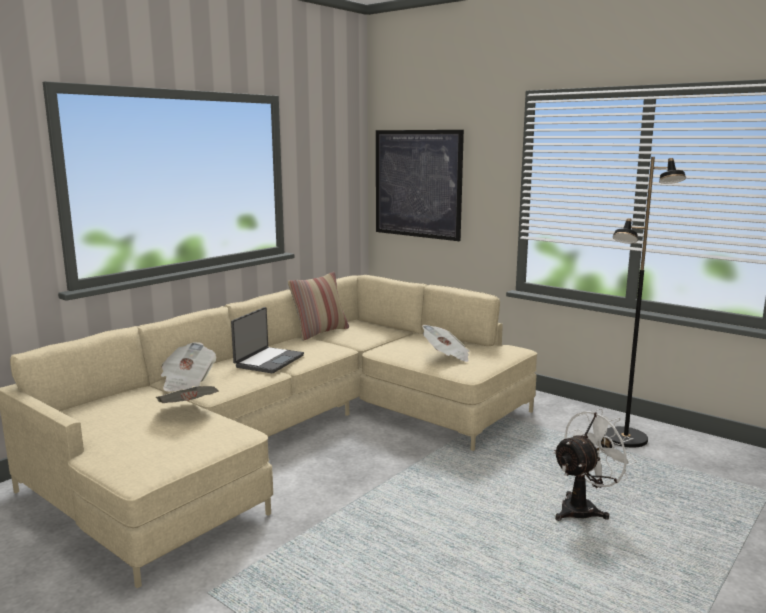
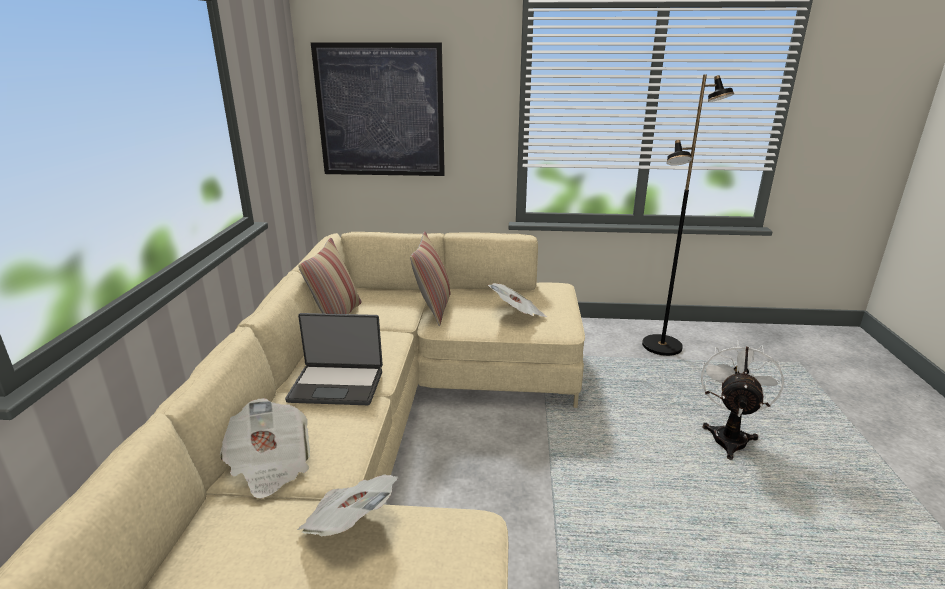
camera: 35 degrees left, 10 degrees up
laptop [231,307,304,373] -> laptop turned 105 degrees clockwise [285,313,383,405]
none -> pillow [410,231,451,326]

